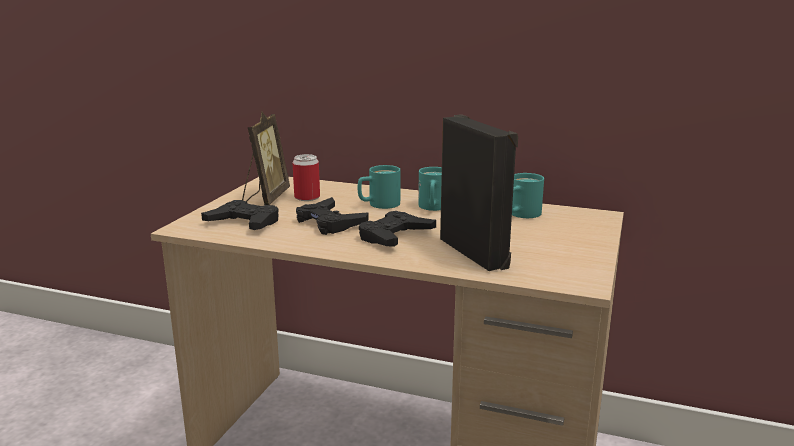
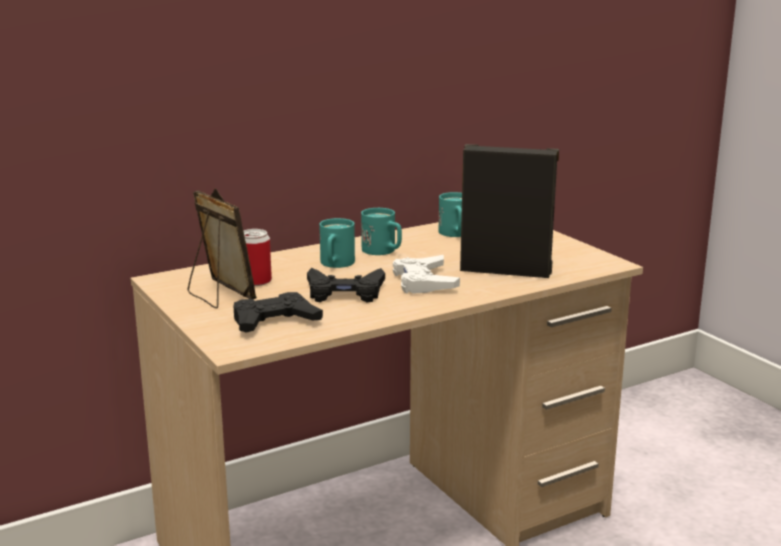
camera: 50 degrees left, 0 degrees up
black game controller [359,211,436,247] -> white game controller [393,255,460,294]

